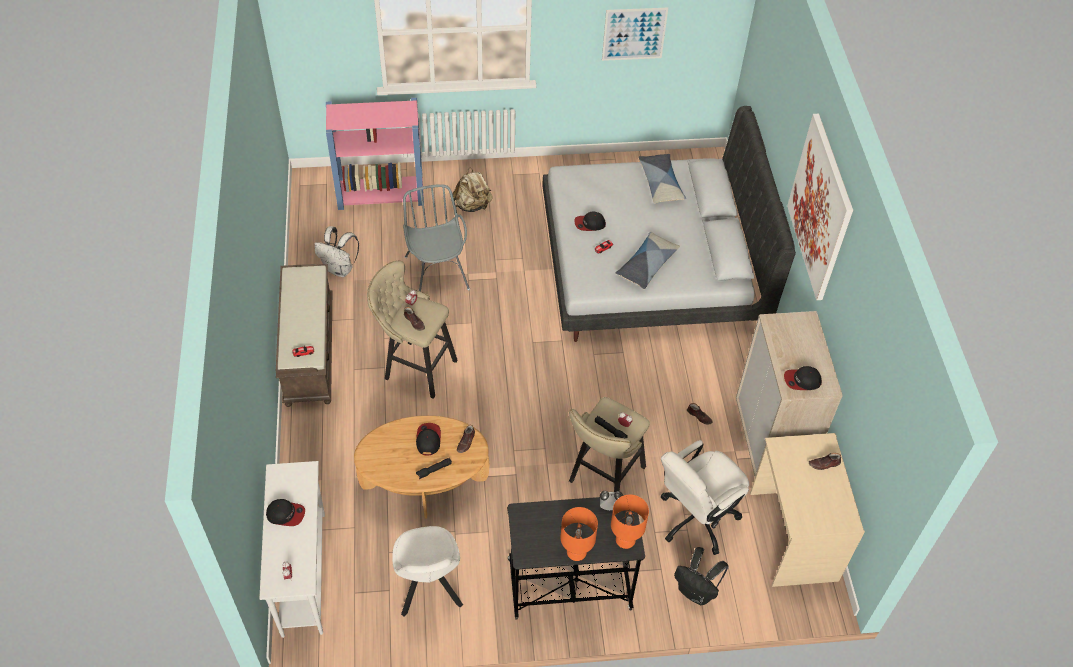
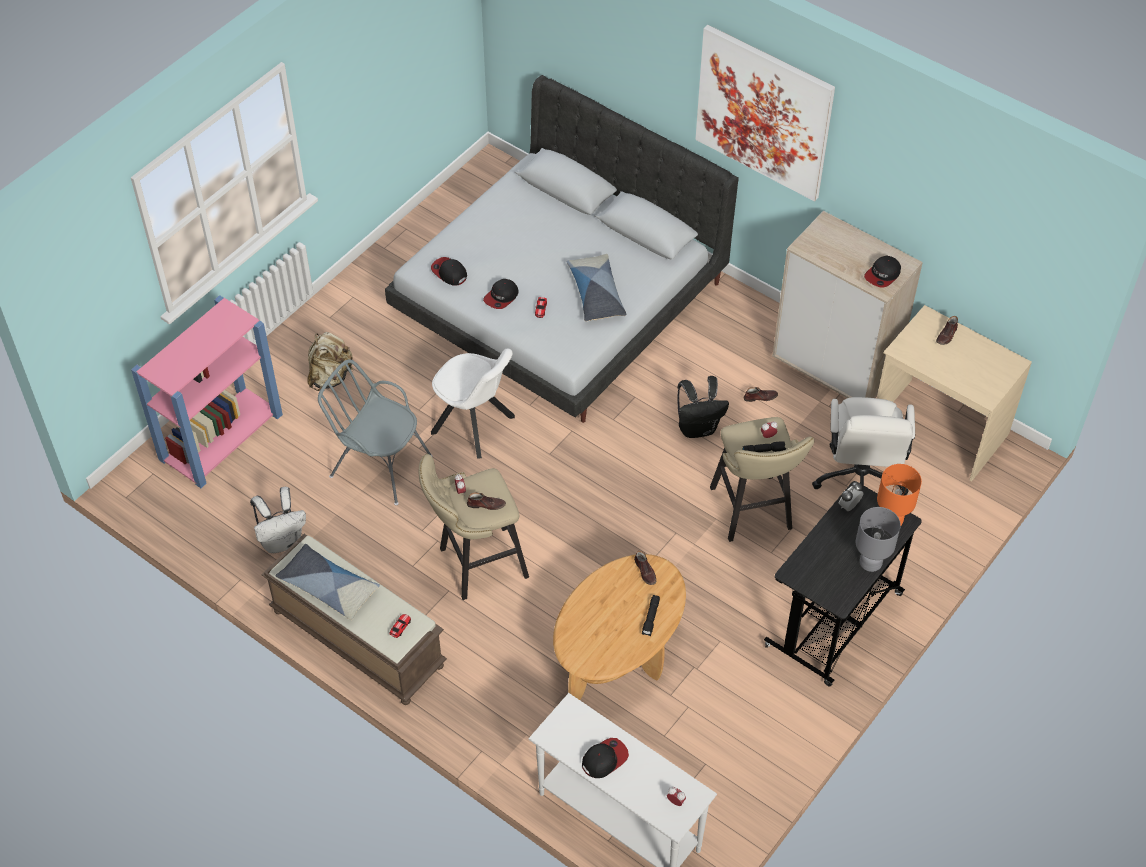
camera: 45 degrees left, 0 degrees up
white chair [392,526,463,617] -> white chair moved to [431,348,515,459]
cap [416,423,441,456] -> cap moved to [431,257,467,286]
orange table lamp [560,507,598,561] -> grey table lamp [856,507,901,572]
picture [602,7,668,61] -> none
pillow [638,154,686,203] -> pillow moved to [276,544,380,620]
black backpack [674,547,729,605] -> black backpack moved to [677,376,729,438]

